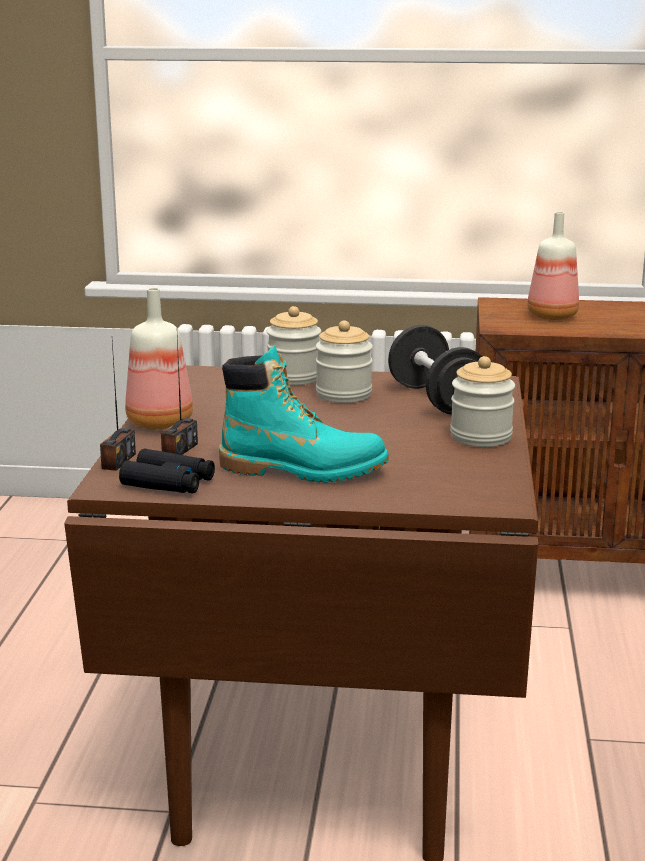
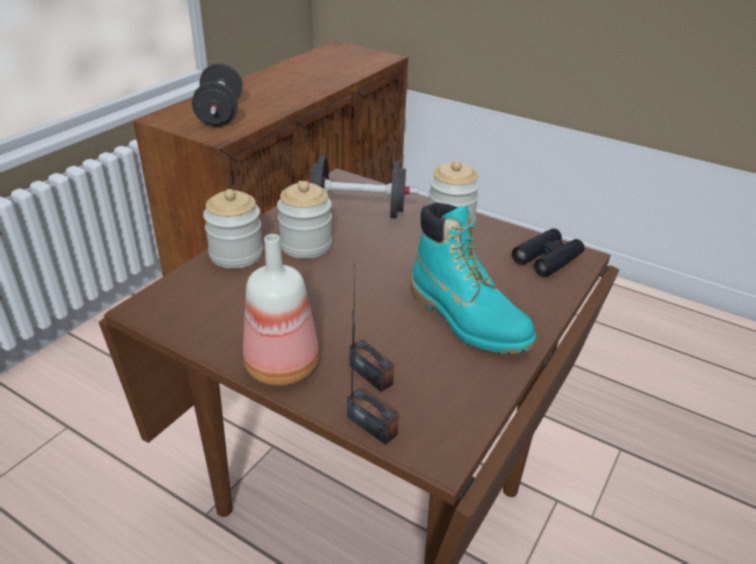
camera: 65 degrees left, 15 degrees up
black binoculars [119,449,215,494] -> black binoculars moved to [512,228,585,277]
turquoise boot [219,345,389,483] -> turquoise boot turned 105 degrees clockwise [411,202,536,354]
bottle [527,212,579,320] -> black dumbbell [192,63,243,127]

